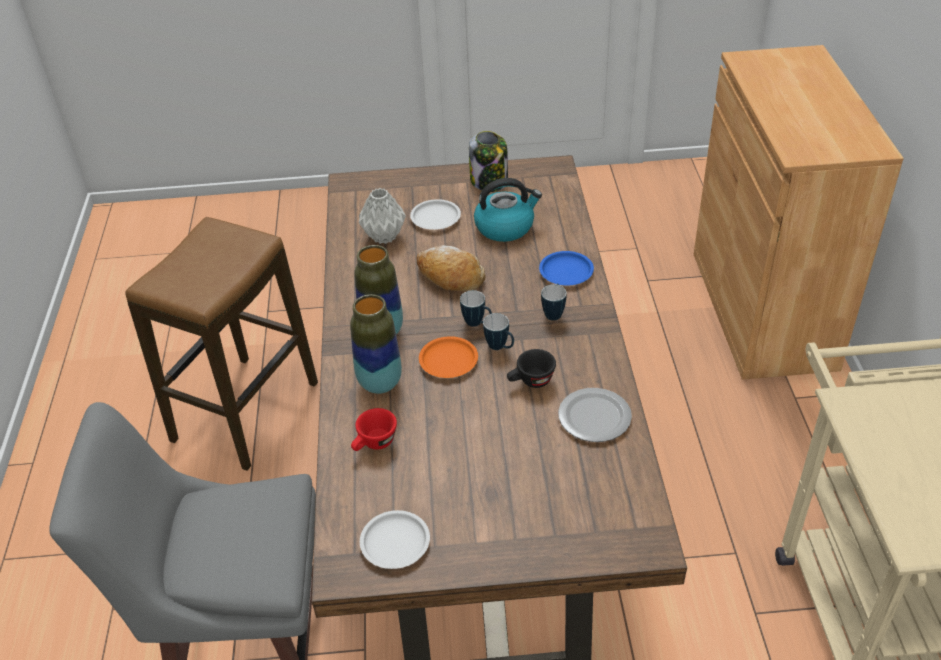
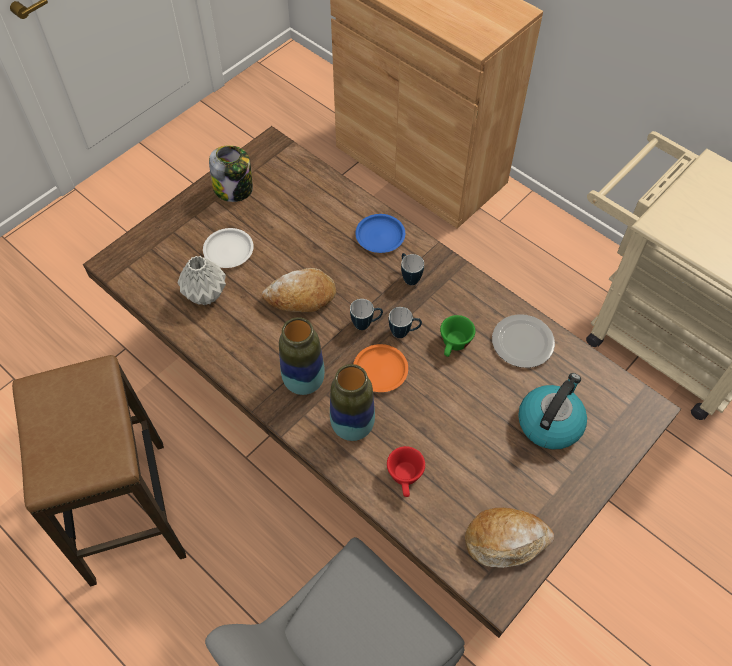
camera: 45 degrees left, 15 degrees up
white plate [360,510,430,569] -> bread [465,508,554,568]
kettle [474,178,542,242] -> kettle moved to [518,373,587,450]
black cup [507,349,556,388] -> green cup [440,315,475,357]

